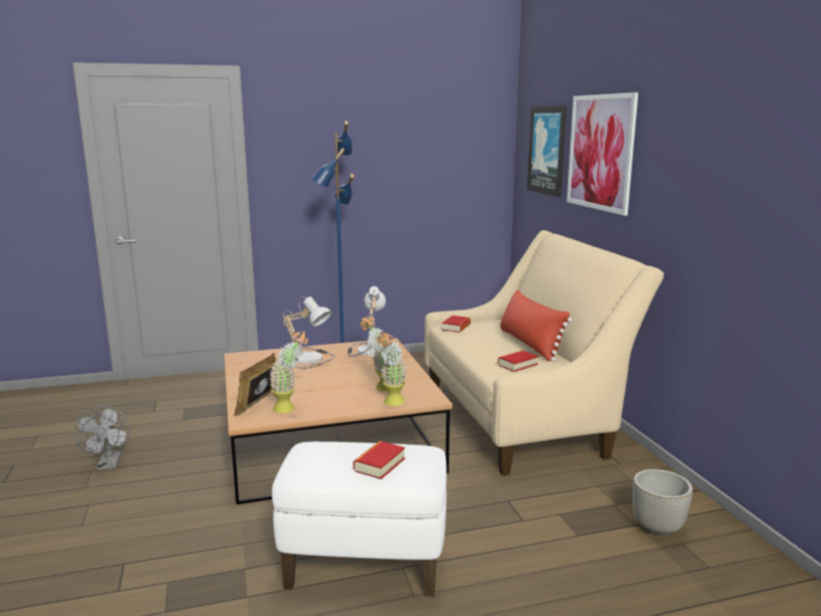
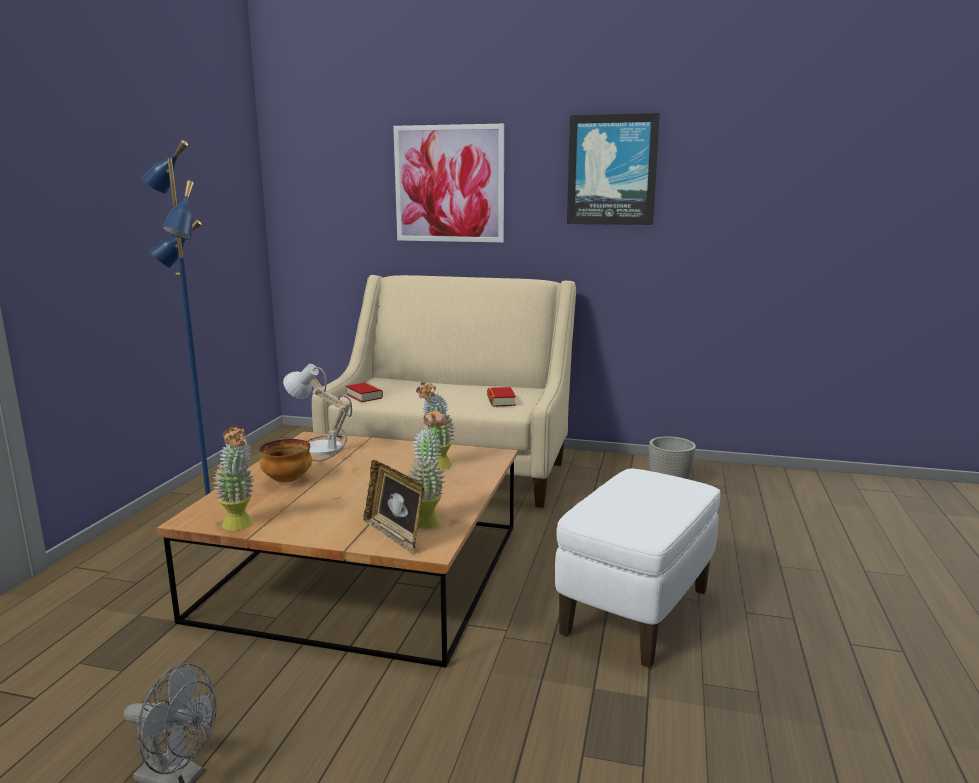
camera: 60 degrees left, 0 degrees up
table lamp [283,297,335,369] -> bowl [259,439,312,482]
book [353,441,405,479] -> none
potted plant [376,331,408,406] -> potted plant moved to [213,425,255,531]
red pillow [500,289,572,362] -> none
picture [527,106,567,197] -> picture moved to [567,113,660,225]

